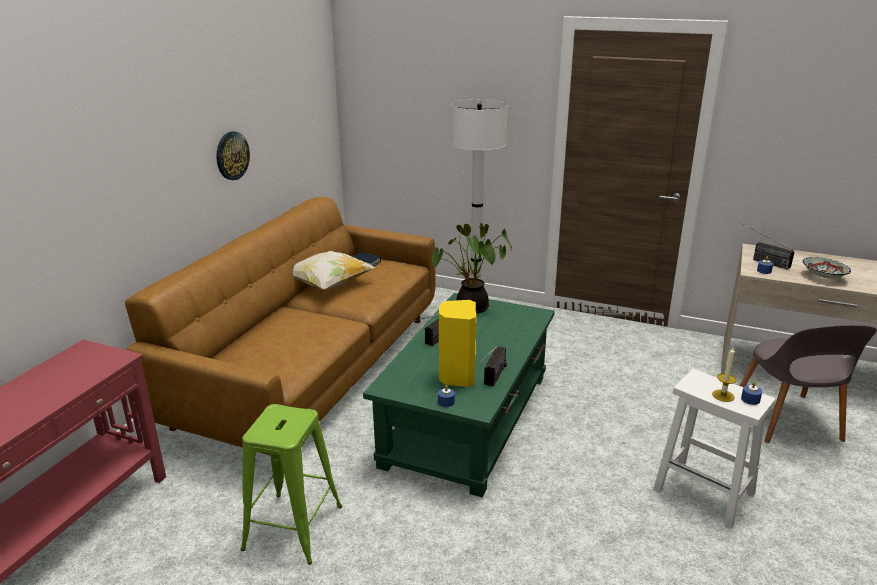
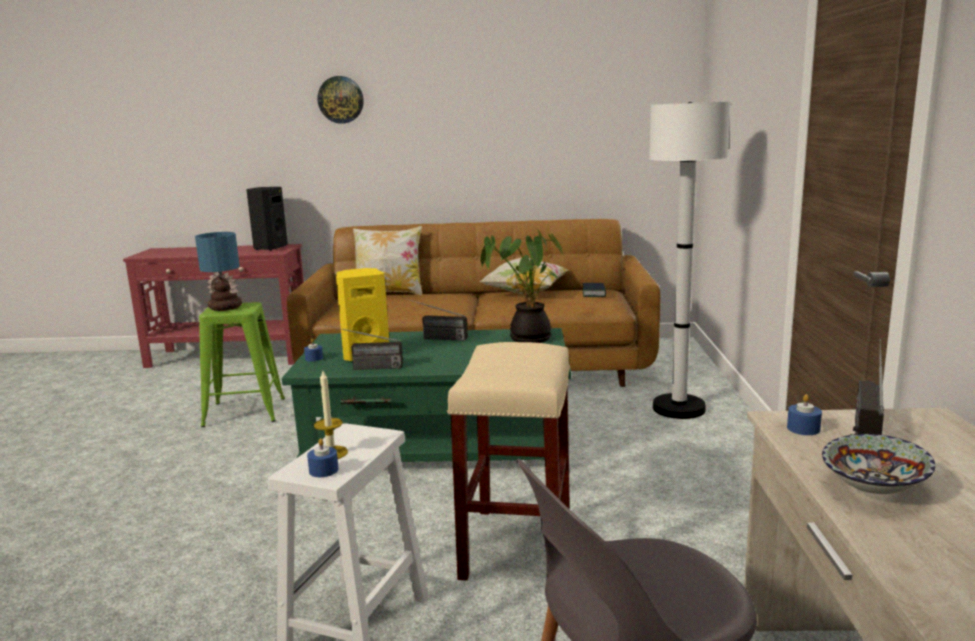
camera: 70 degrees right, 10 degrees down
wall clock [216,132,250,180] -> wall clock moved to [318,76,364,124]
none -> table lamp [195,232,242,311]
none -> black speaker [246,187,288,251]
none -> pillow [353,226,422,295]
none -> beige stool [447,342,570,581]

